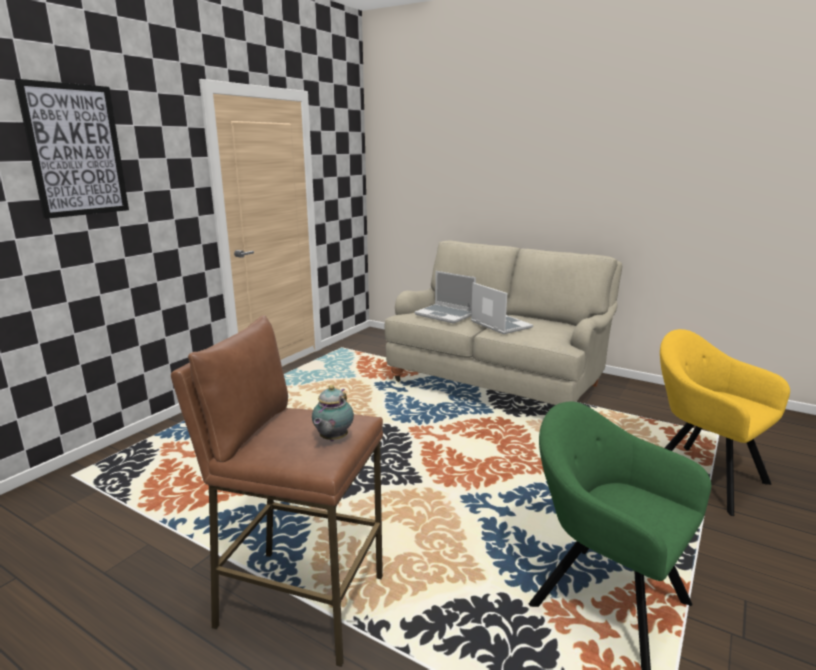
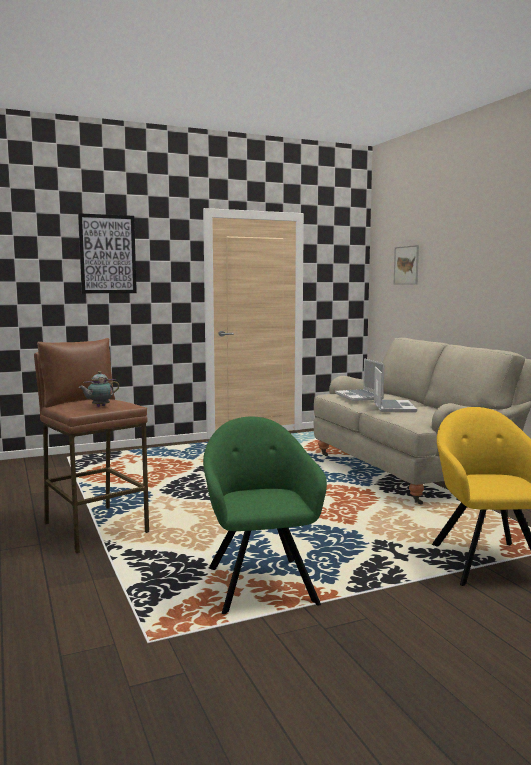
camera: 35 degrees right, 10 degrees down
none -> picture [394,245,419,285]

